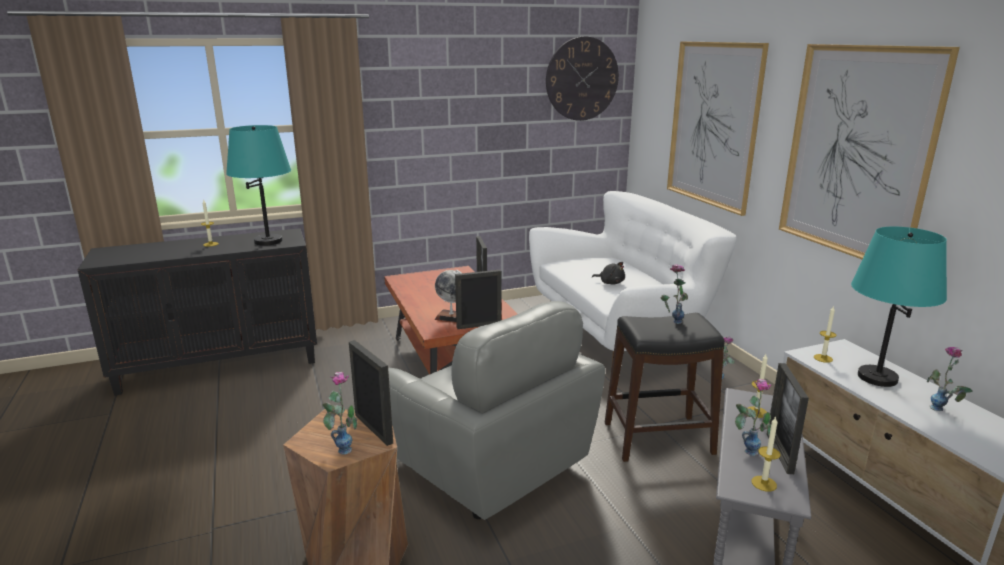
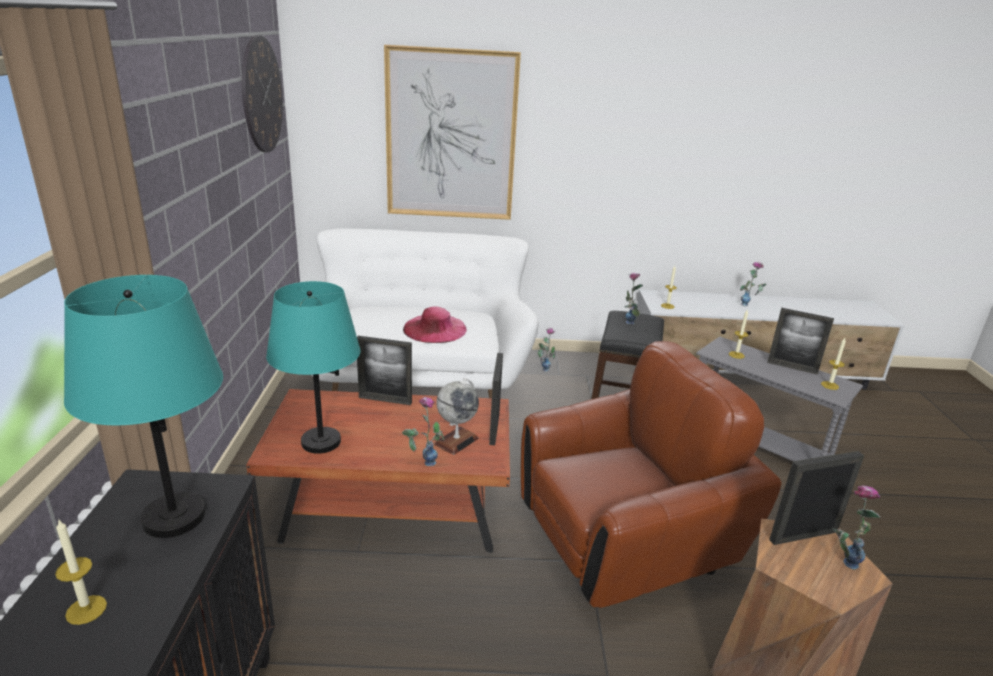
camera: 70 degrees left, 5 degrees up
grey armchair [388,301,605,520] -> brown armchair [521,341,781,608]
black plush toy [592,262,625,285] -> pink hat [403,306,467,343]
vase [735,379,771,456] -> vase moved to [402,397,444,466]
picture [779,44,960,259] -> none
turquoise table lamp [851,226,947,387] -> turquoise table lamp moved to [266,281,361,454]

